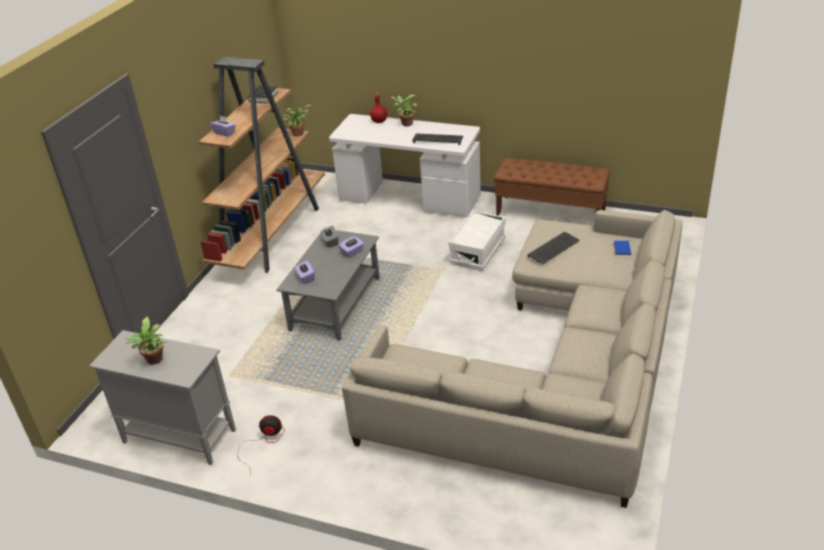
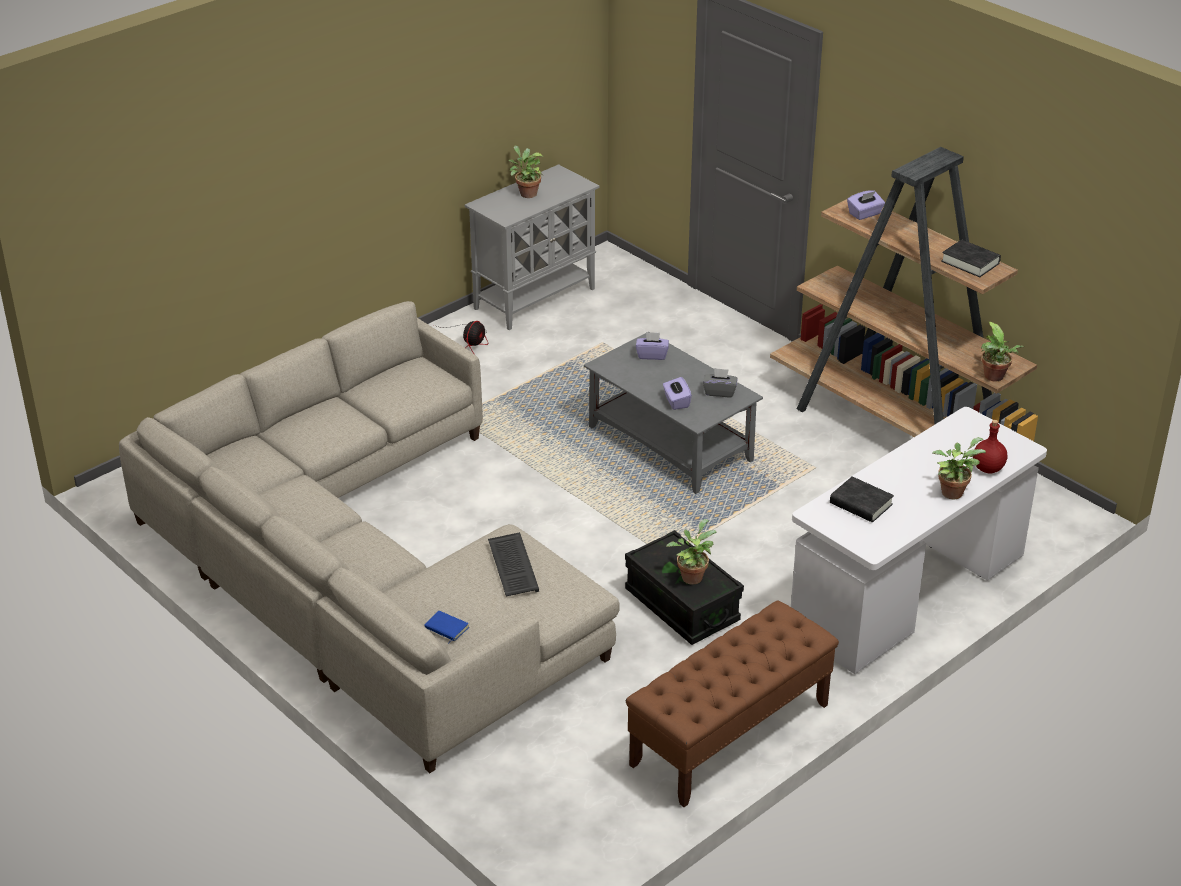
camera: 115 degrees right, 0 degrees up
keyboard [412,133,463,145] -> black book [830,476,894,522]
white storage box [448,210,506,271] -> black storage box [625,530,744,645]
none -> potted plant [666,519,717,585]

